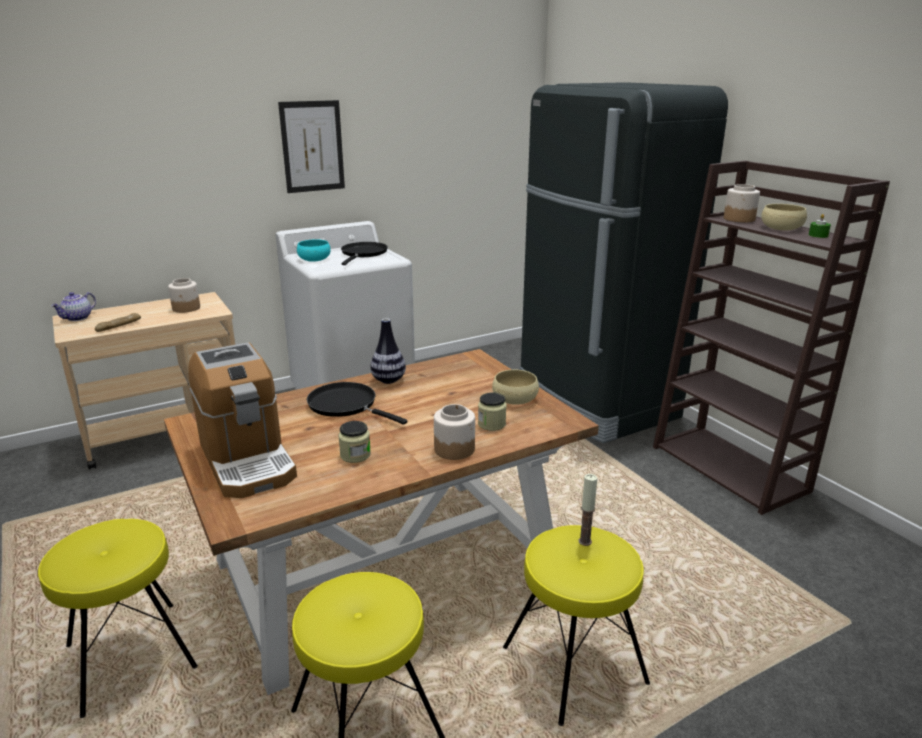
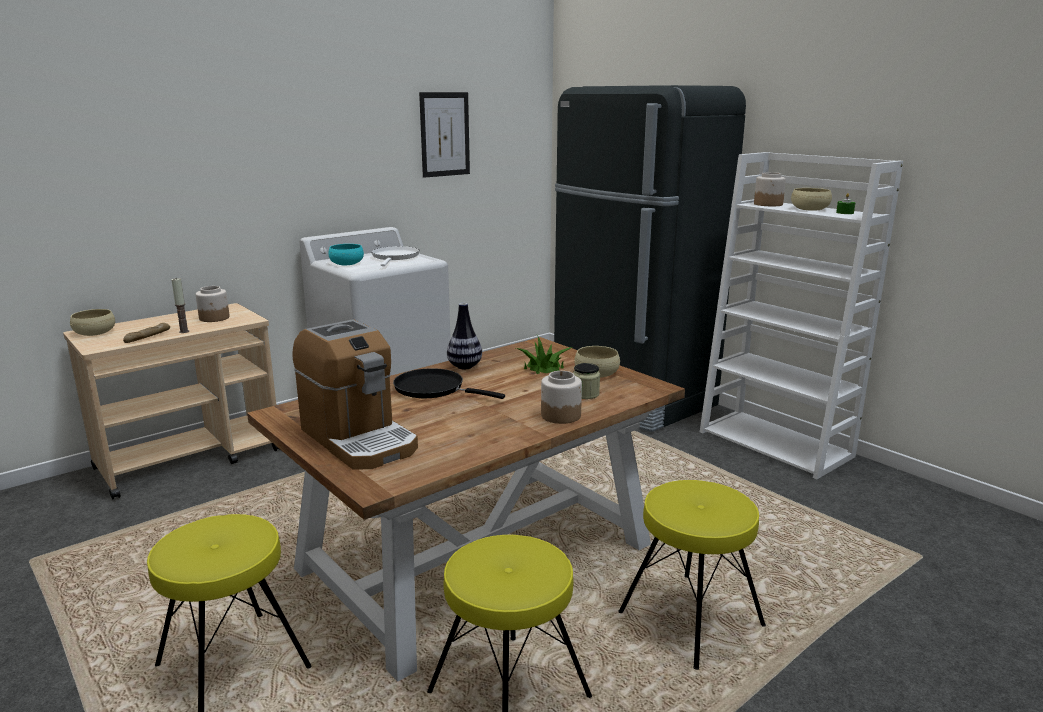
camera: 10 degrees left, 5 degrees down
teapot [51,292,96,321] -> beige bowl [70,309,115,336]
picture [278,100,345,193] -> picture moved to [419,92,470,178]
jar [338,421,371,463] -> none
black frying pan [341,242,388,265] -> white frying pan [371,246,420,266]
candle [578,474,597,546] -> candle moved to [172,278,189,333]
brown bookcase [653,161,890,515] -> white bookcase [700,152,903,479]
none -> potted plant [516,335,573,374]

